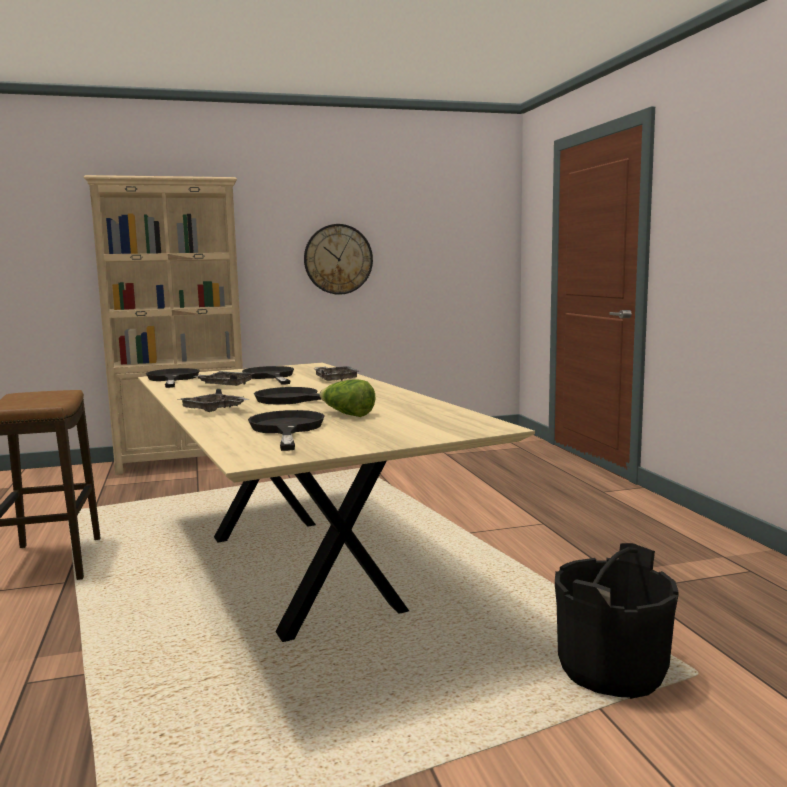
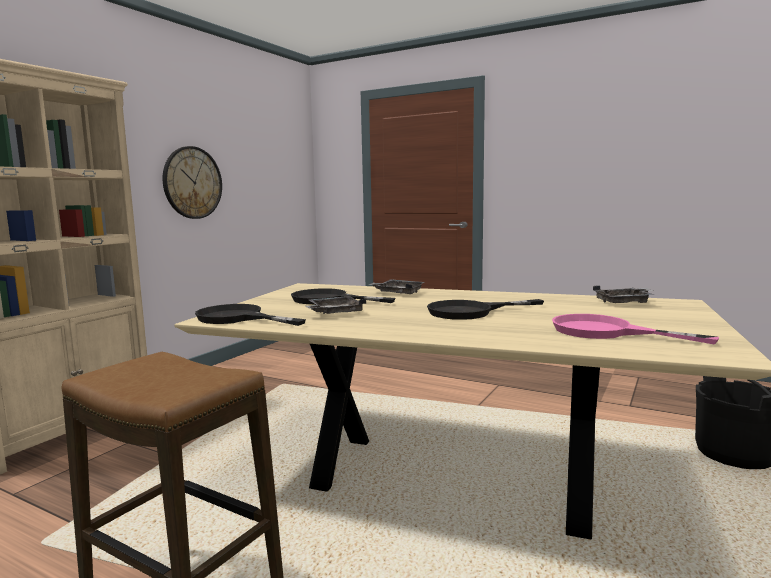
camera: 45 degrees left, 0 degrees up
grey tray [178,389,249,412] -> grey tray moved to [593,285,655,303]
black frying pan [248,410,325,451] -> pink frying pan [552,314,719,344]
lettuce [319,379,375,417] -> none

